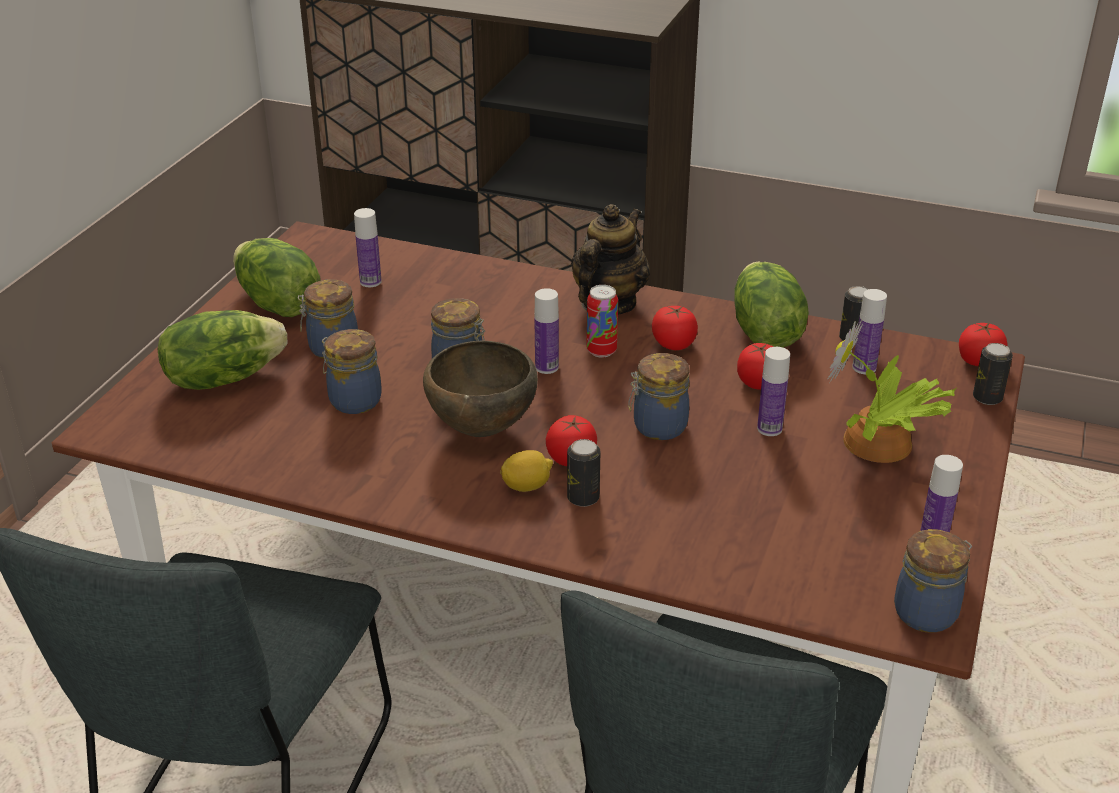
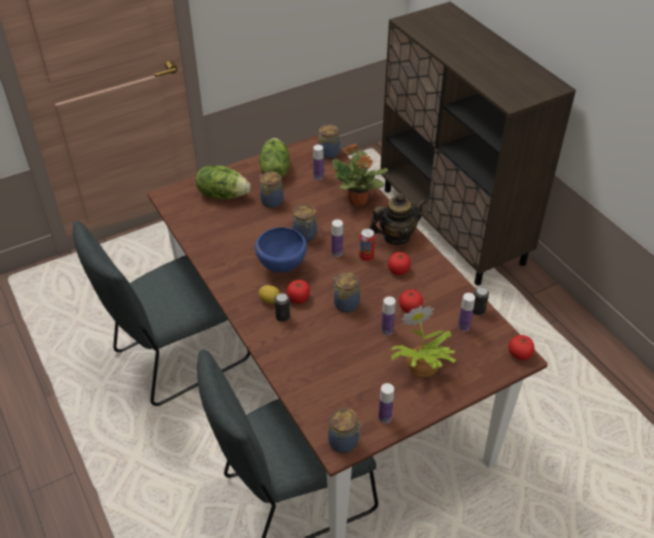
camera: 40 degrees right, 10 degrees up
jar [322,329,382,414] -> jar moved to [318,124,340,159]
brown bowl [423,341,538,437] -> blue bowl [255,227,307,273]
lettuce [734,261,809,348] -> none
can [973,343,1013,405] -> none
none -> potted plant [332,144,388,206]

